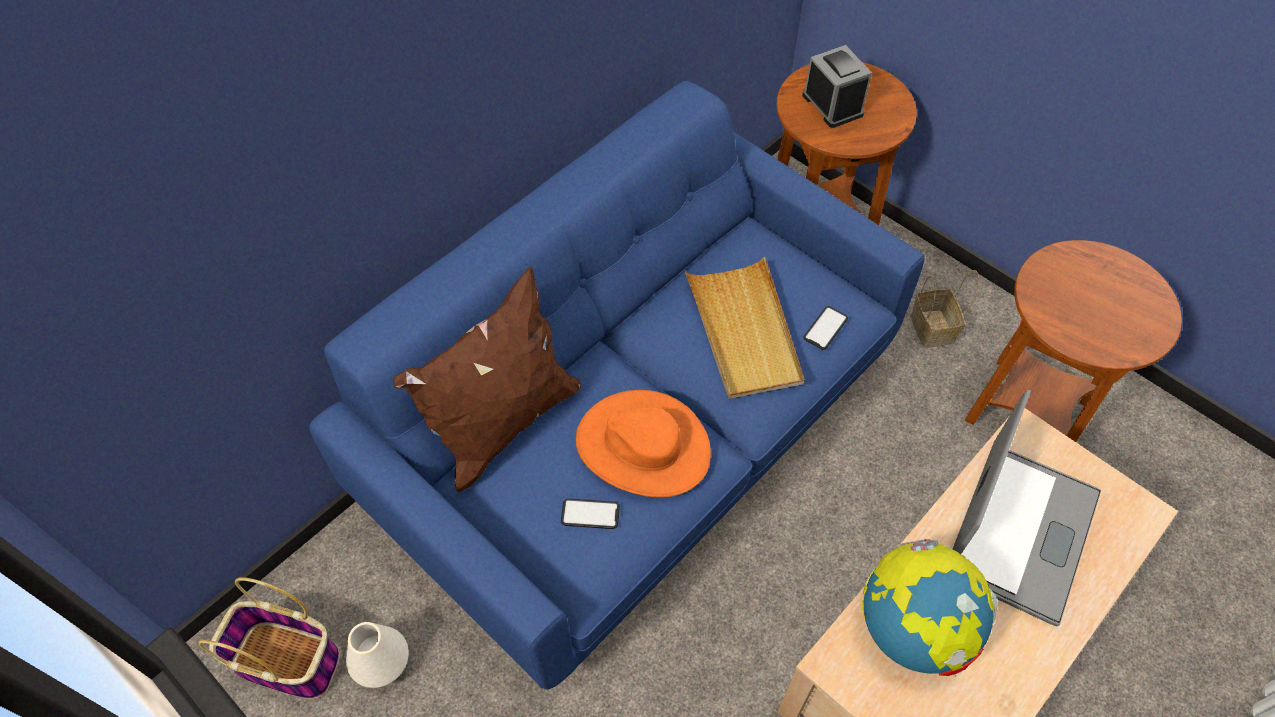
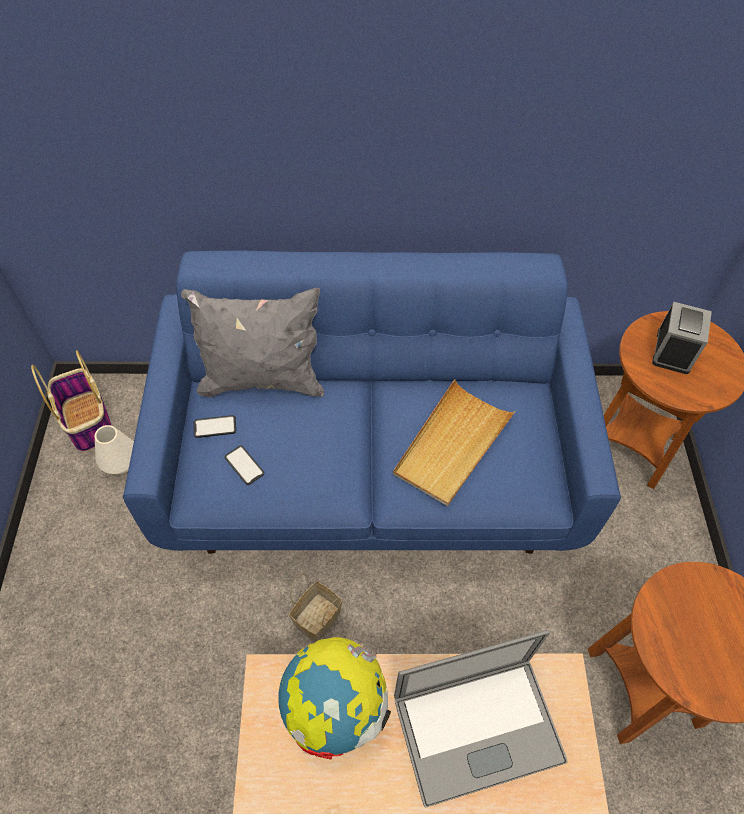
camera: 45 degrees right, 0 degrees up
brown pillow [393,267,581,492] -> grey pillow [181,288,324,397]
orange hat [576,390,711,497] -> none
phone [804,306,848,350] -> phone moved to [194,415,236,438]
basket [911,270,979,348] -> basket moved to [289,573,342,642]

